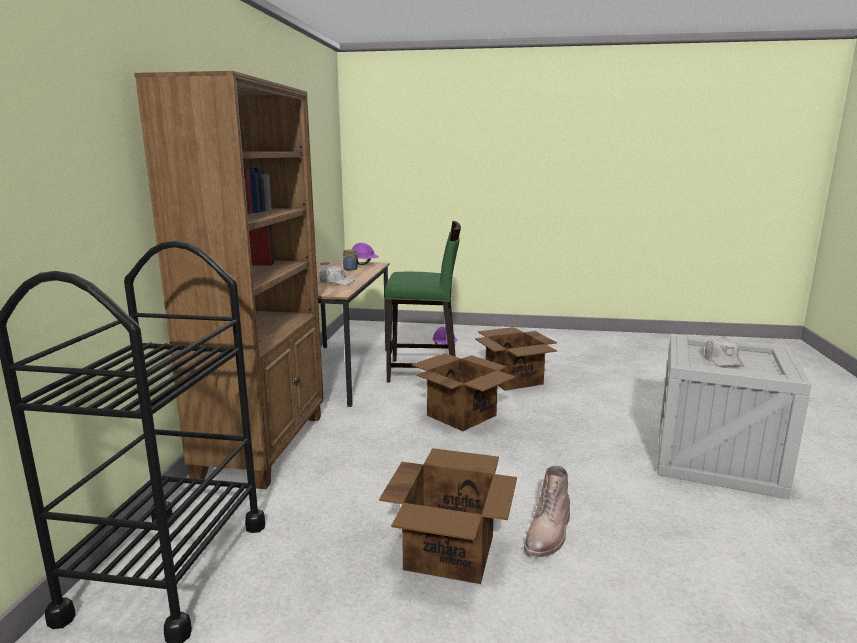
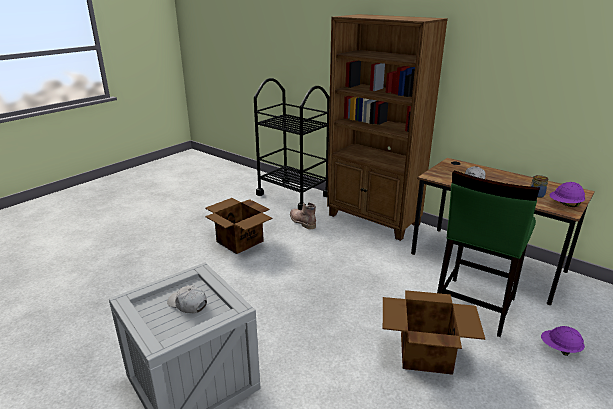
camera: 120 degrees right, 10 degrees up
cardboard box [411,353,516,431] -> none
brown boot [524,466,570,557] -> brown boot moved to [290,203,316,229]

